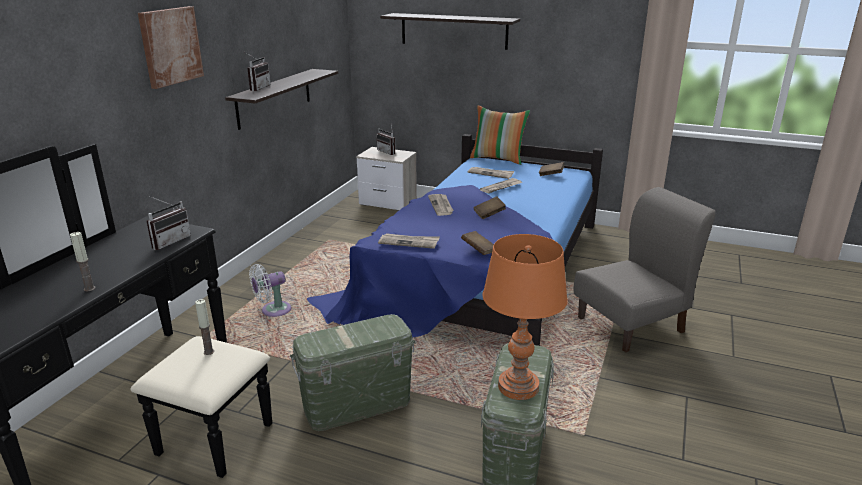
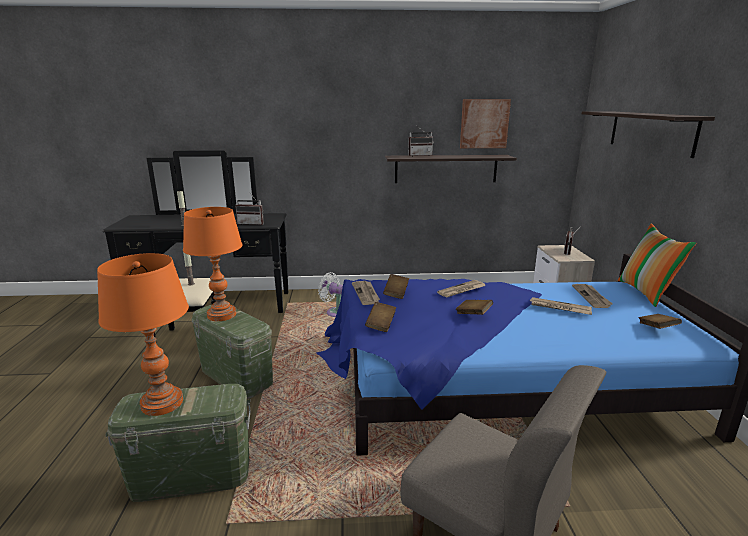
camera: 65 degrees right, 5 degrees down
picture [138,6,204,89] -> picture moved to [460,99,511,148]
none -> orange table lamp [183,207,242,321]
none -> brown book [383,274,409,299]

